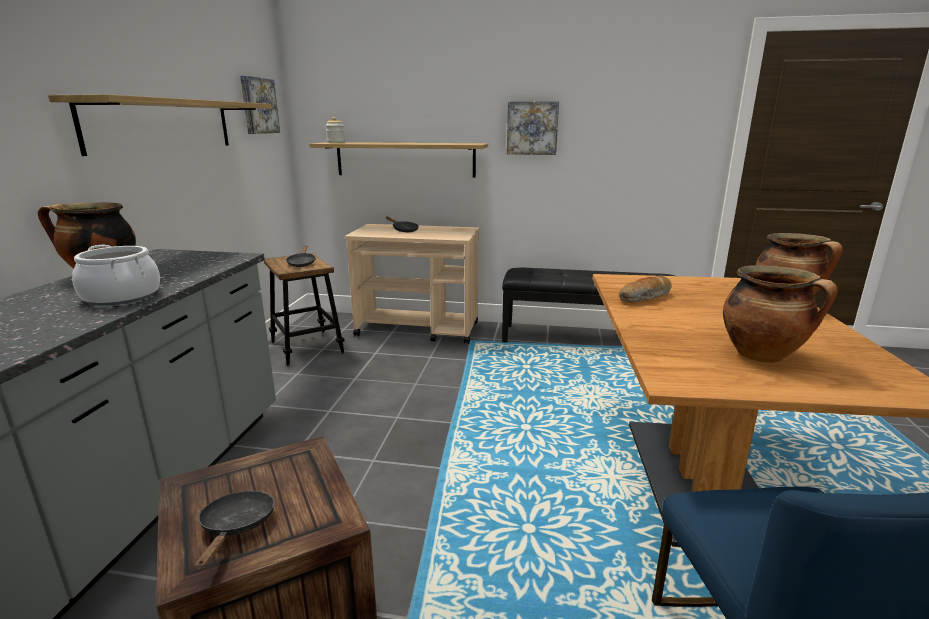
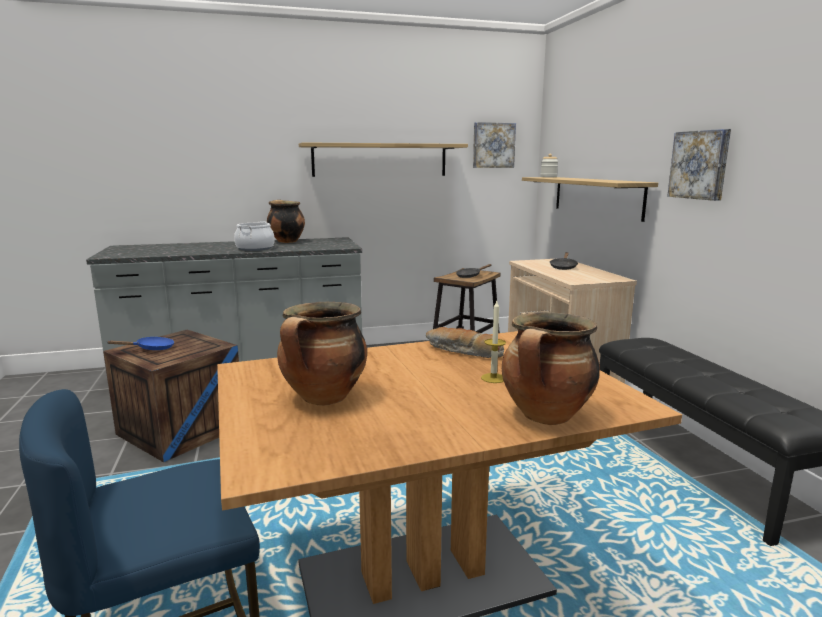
camera: 65 degrees right, 5 degrees down
black frying pan [195,491,274,571] -> blue frying pan [106,337,174,350]
none -> candle [481,301,506,383]

